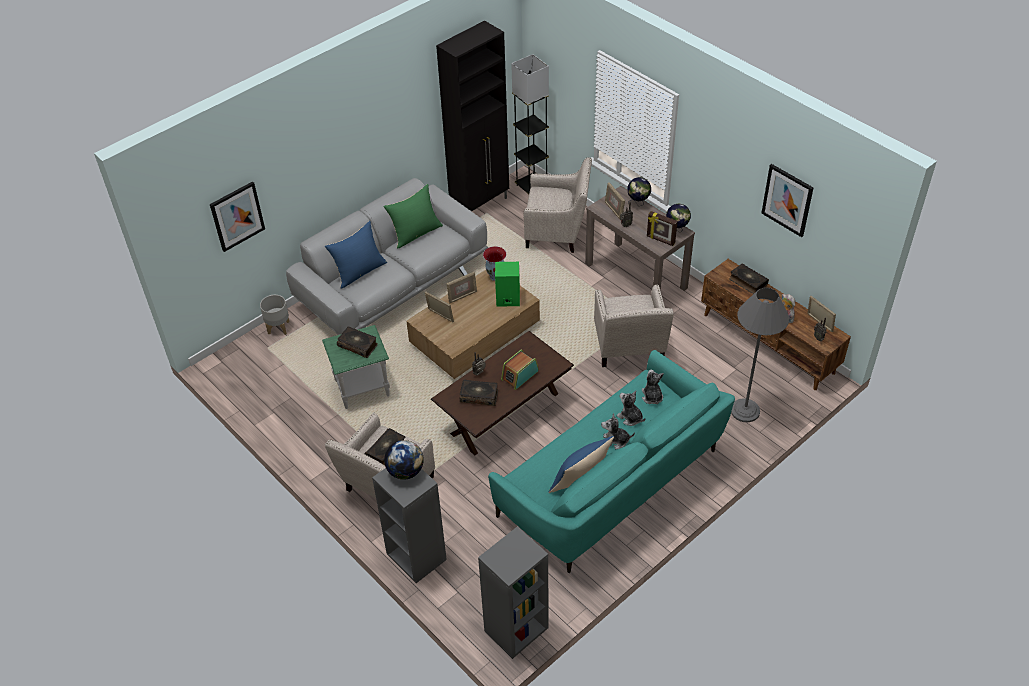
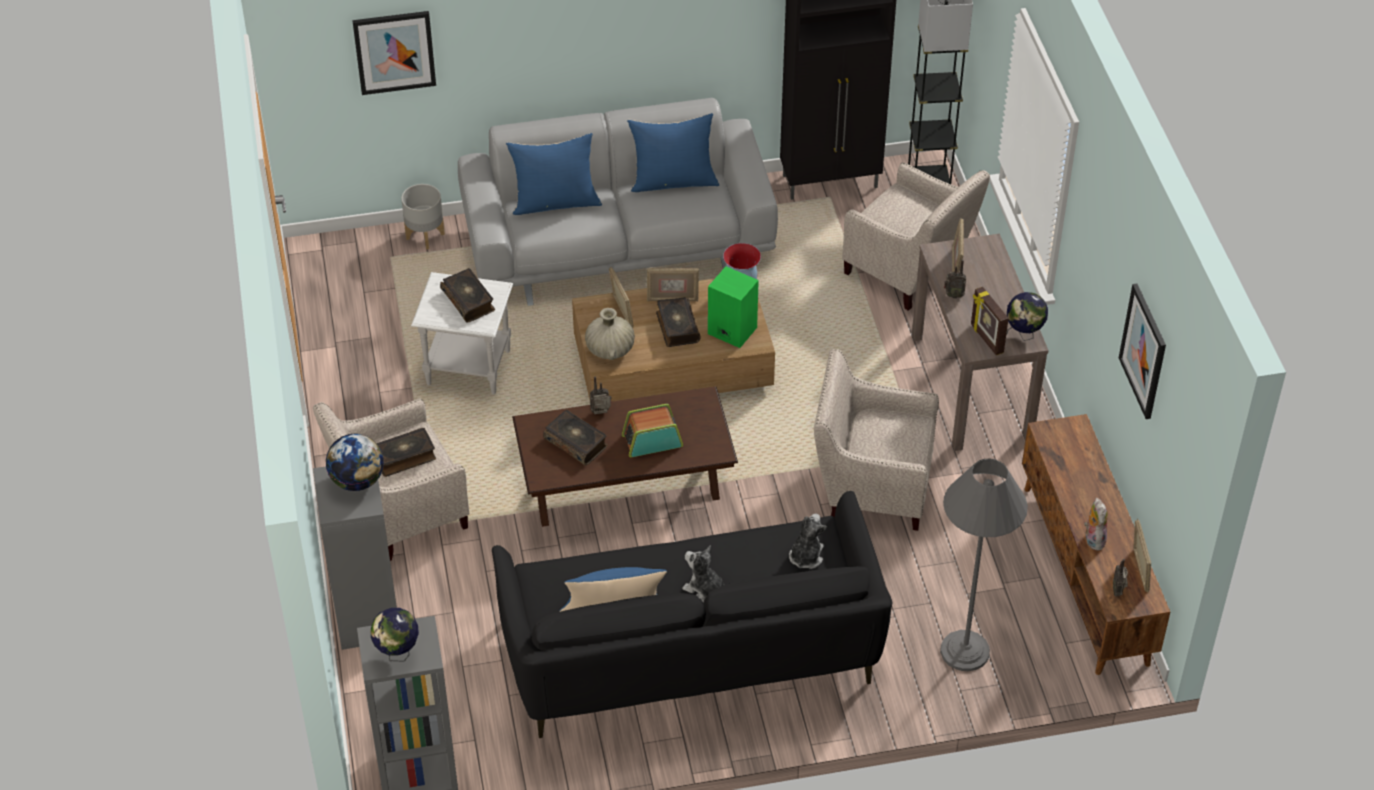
camera: 30 degrees right, 0 degrees up
green side table [322,325,390,409] -> white side table [411,272,513,394]
green pillow [383,184,443,248] -> blue pillow [627,113,719,192]
turquoise sofa [488,350,735,573] -> black sofa [492,491,893,738]
beige armchair [594,285,674,367] -> beige armchair turned 75 degrees clockwise [814,349,939,531]
plush toy [616,391,646,426] -> none
globe [628,177,651,206] -> globe moved to [370,608,419,662]
book [729,263,769,294] -> book moved to [656,297,701,347]
none -> beige vase [585,308,635,360]

